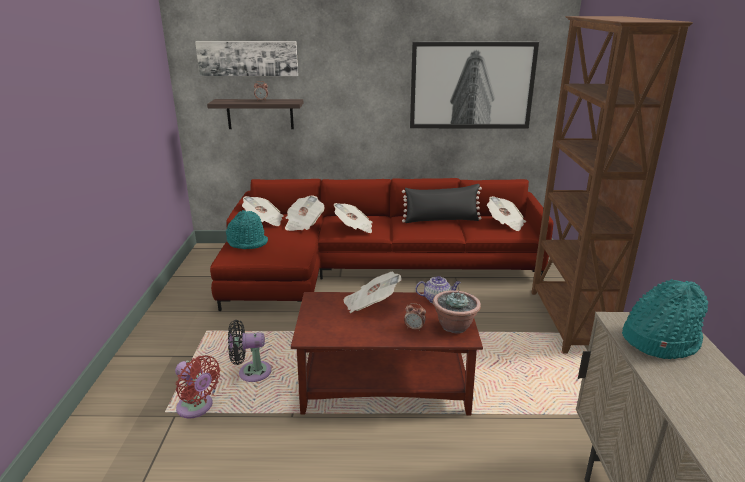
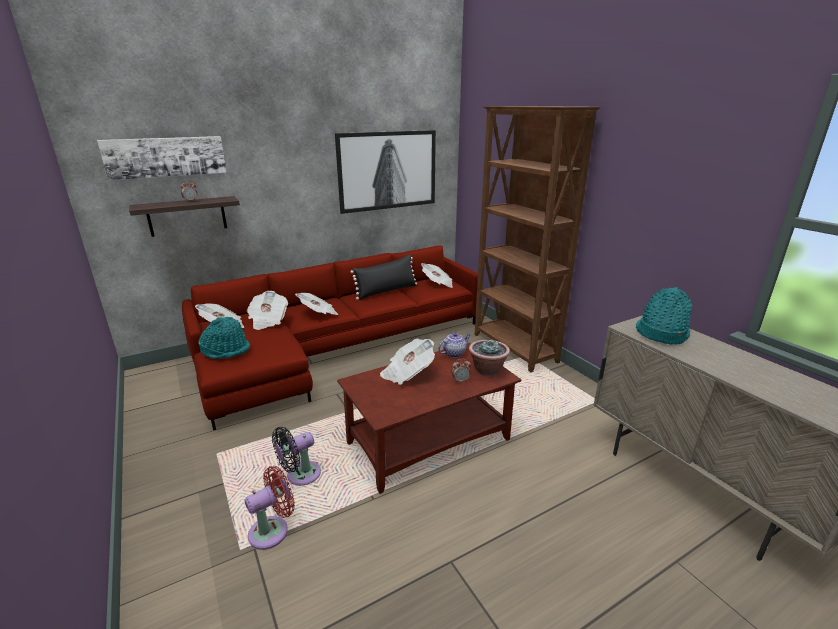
camera: 30 degrees left, 0 degrees up
red fan [175,355,220,418] -> red fan turned 45 degrees counterclockwise [245,466,295,550]

